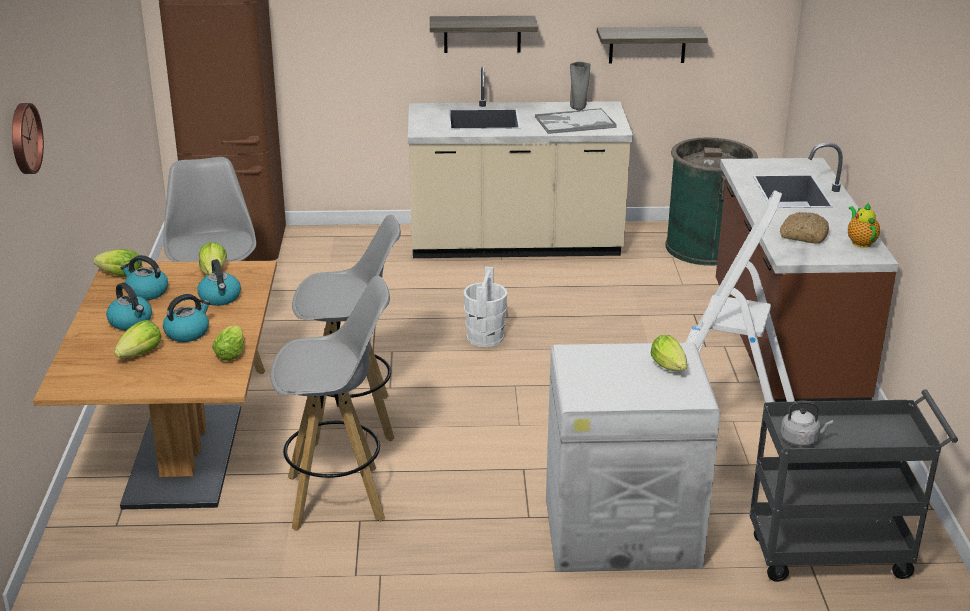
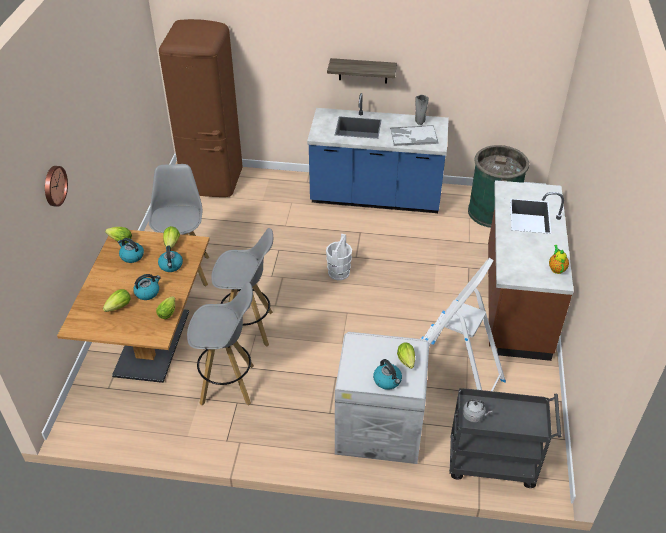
camera: 10 degrees right, 15 degrees up
kettle [106,283,152,330] -> kettle moved to [373,359,402,390]
beige counter [408,67,633,258] -> blue counter [307,93,449,213]
shelf [597,27,708,64] -> none
bread [780,212,829,244] -> none

